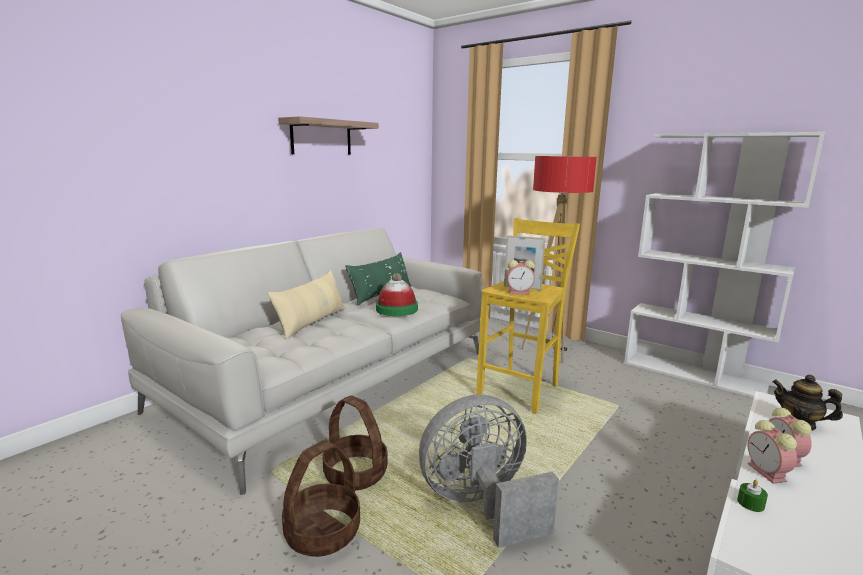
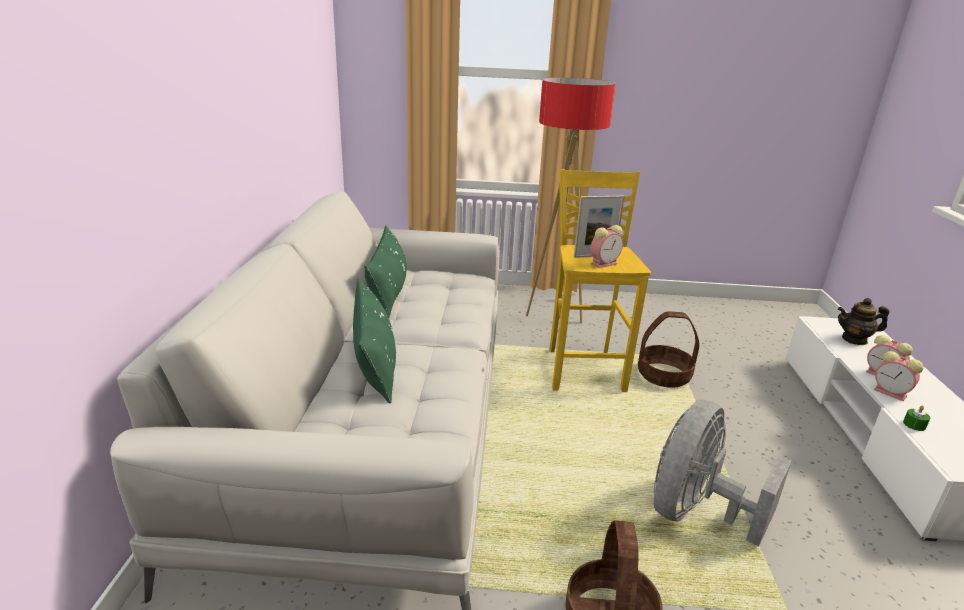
camera: 35 degrees left, 10 degrees up
beige pillow [267,270,346,340] -> green pillow [353,278,396,403]
shelf [278,116,379,155] -> none
basket [323,395,387,491] -> basket moved to [638,311,699,388]
hat [376,273,418,316] -> none
white bookcase [624,132,825,398] -> none

